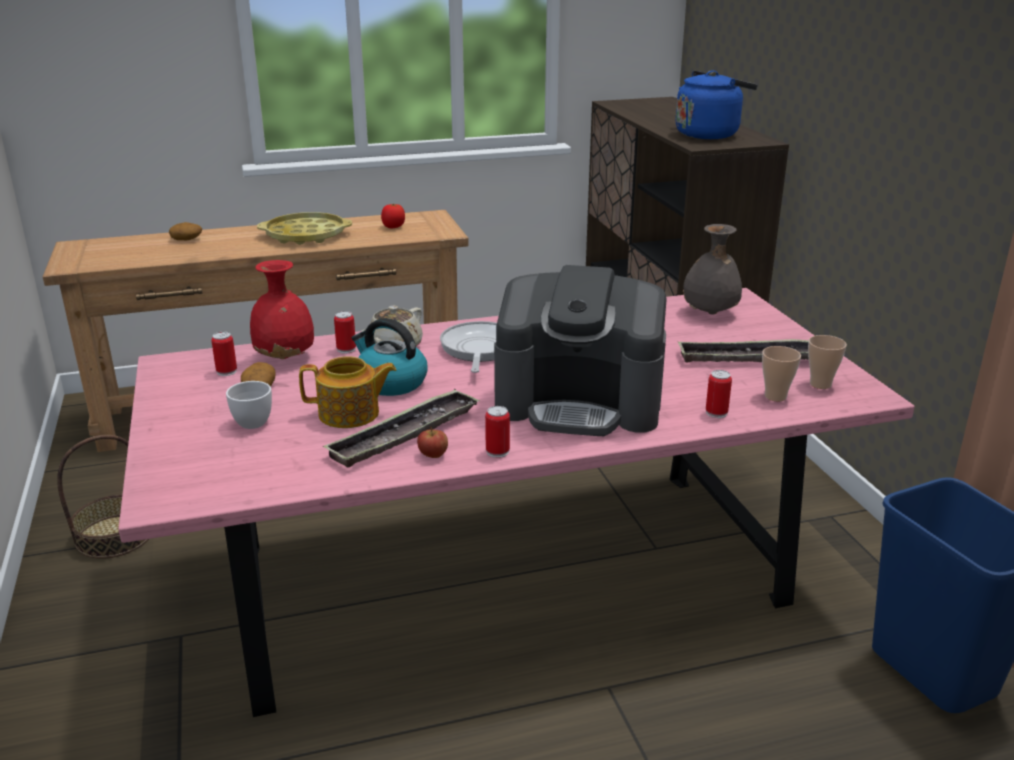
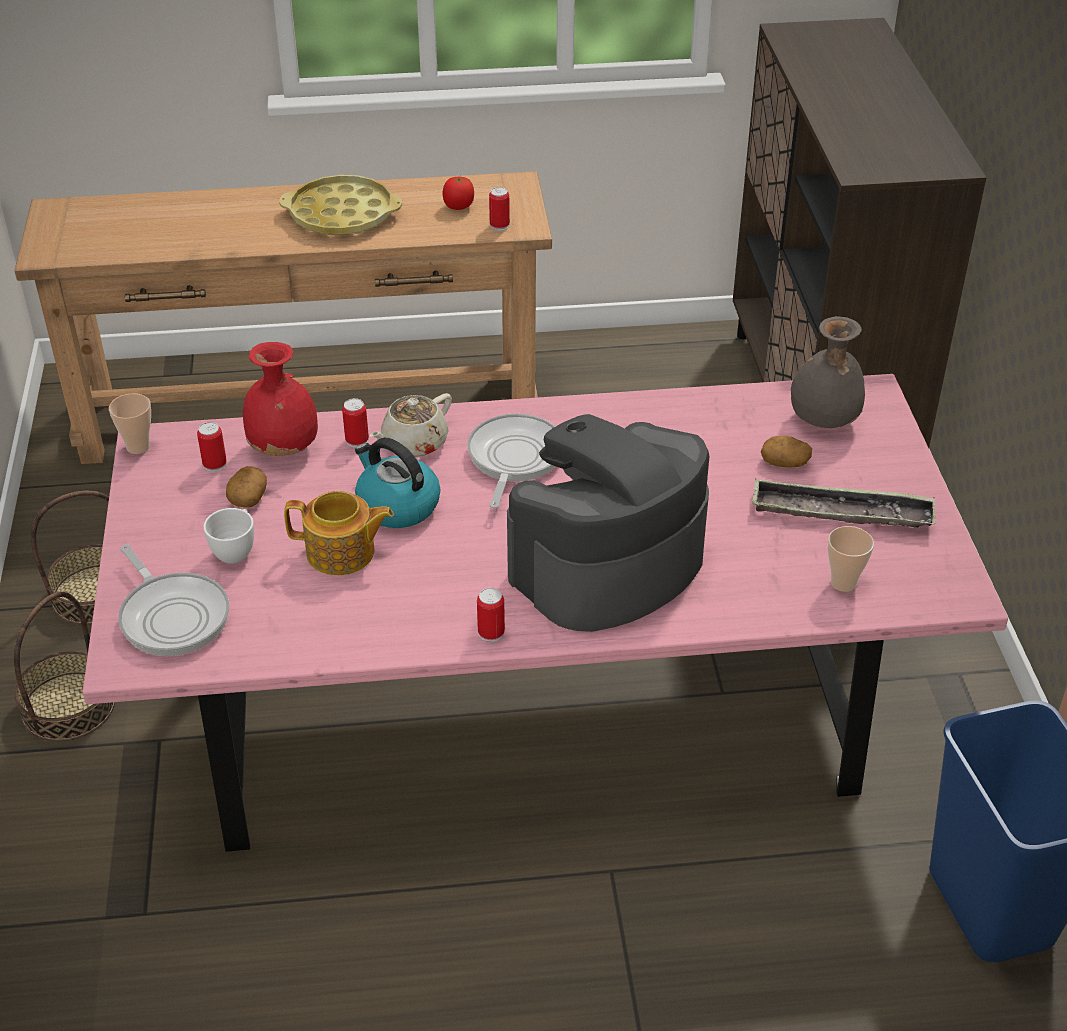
camera: 10 degrees right, 15 degrees up
potato [169,222,202,240] -> potato moved to [761,436,812,468]
tray [323,389,480,467] -> none
apple [417,427,448,458] -> none
coffee machine [494,265,667,436] -> coffee machine turned 120 degrees clockwise [507,414,710,632]
blue kettle [676,70,758,139] -> none
can [706,370,732,418] -> can moved to [489,187,510,231]
cup [808,335,847,389] -> cup moved to [109,393,151,454]
none -> basket [14,592,115,741]
none -> frying pan [118,545,229,656]

